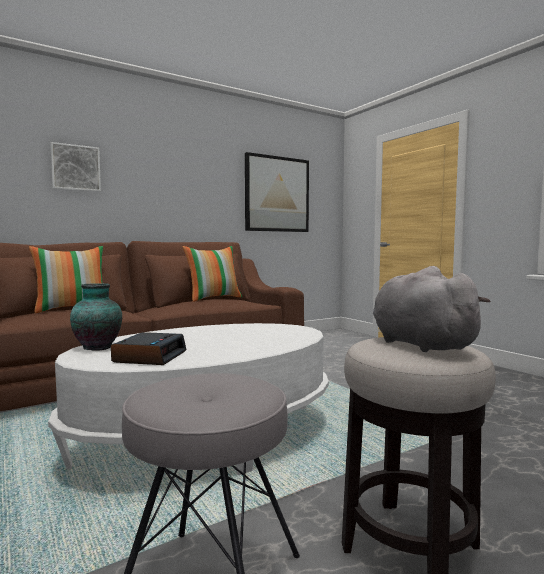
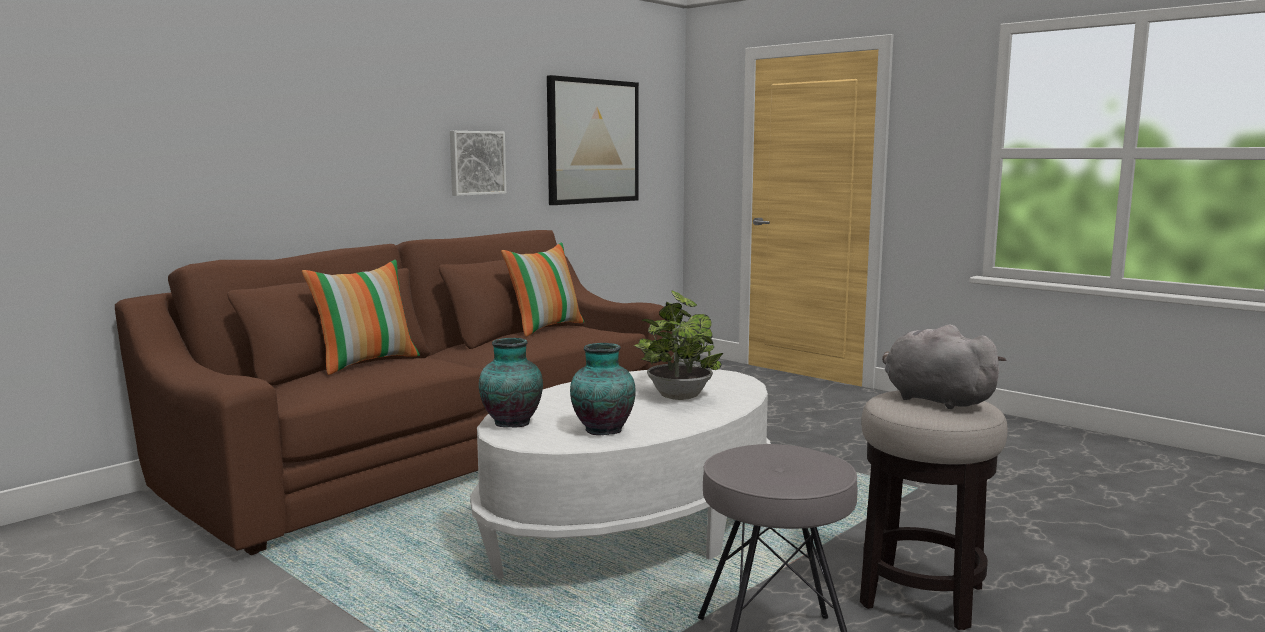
camera: 15 degrees left, 5 degrees up
picture [50,142,101,192] -> picture moved to [450,131,506,196]
alarm clock [111,332,187,365] -> vase [570,343,636,435]
none -> potted plant [634,290,723,400]

